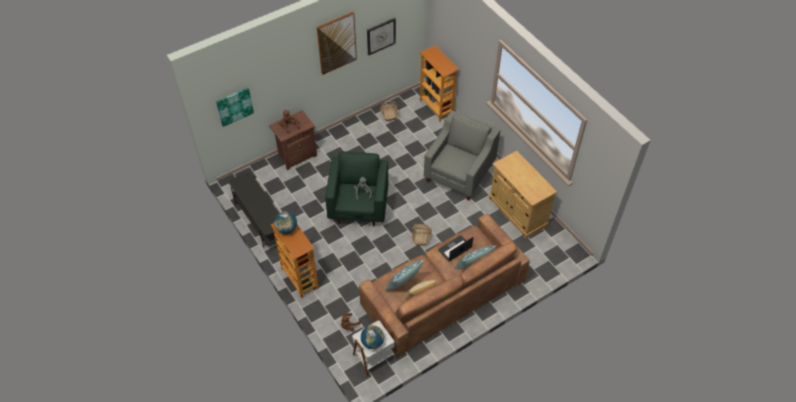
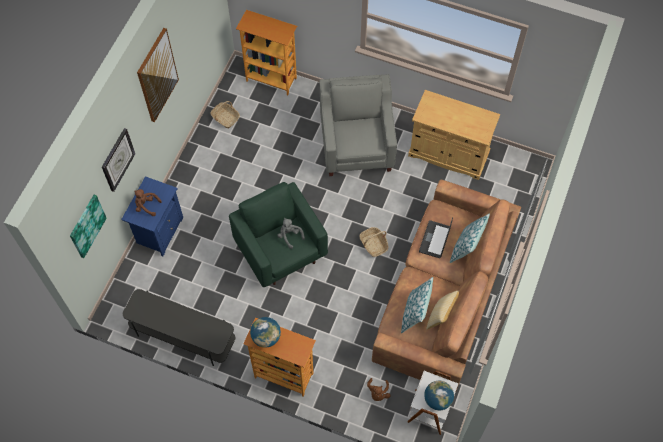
camera: 35 degrees left, 10 degrees up
brown nightstand [269,110,317,170] -> blue nightstand [121,176,183,256]
wall clock [367,18,396,55] -> wall clock moved to [102,128,135,192]

